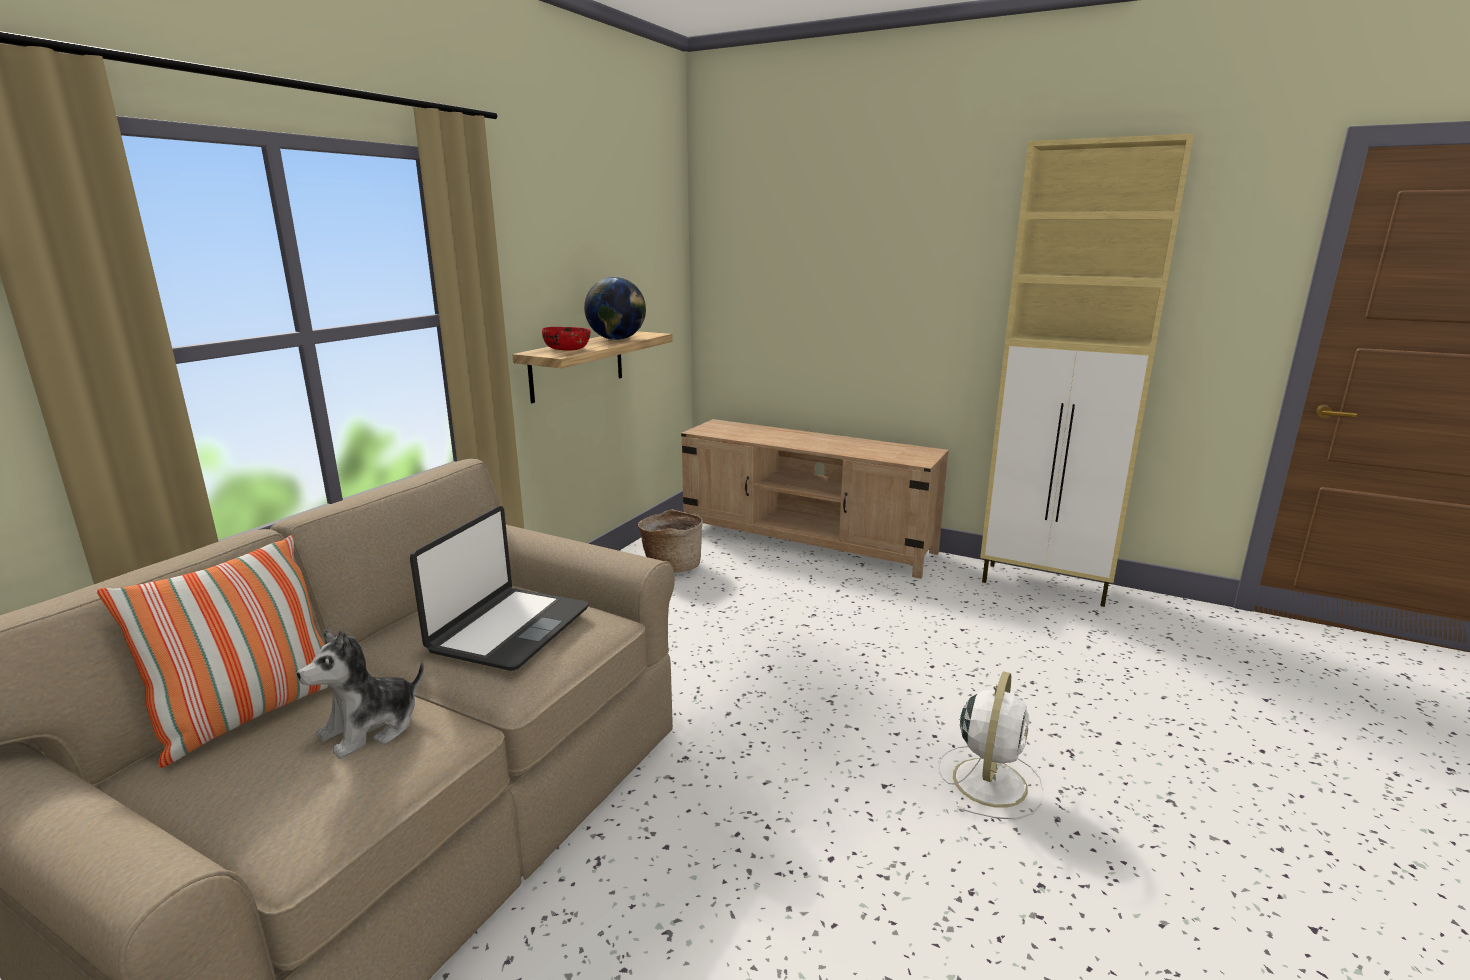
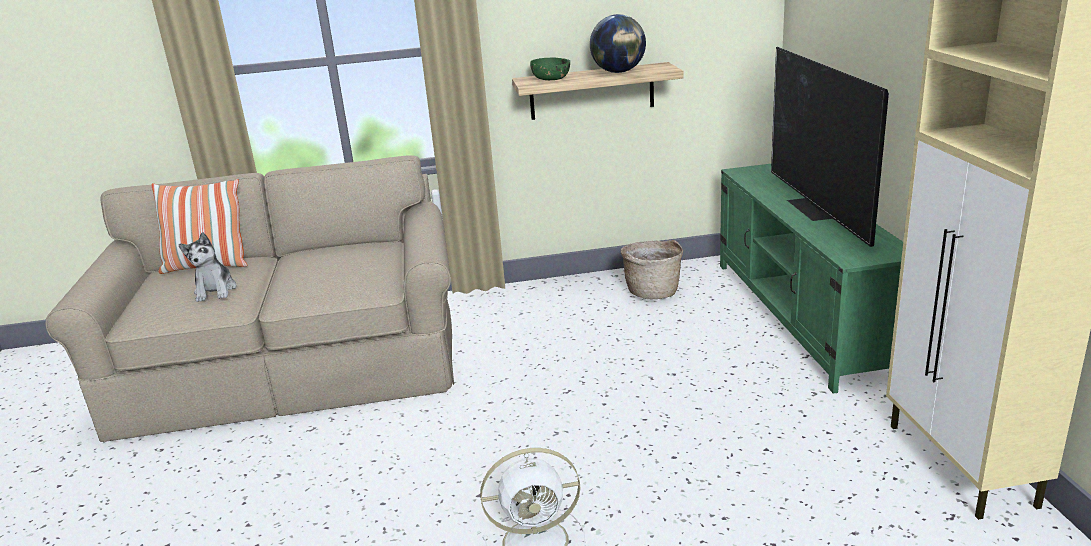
camera: 55 degrees right, 5 degrees up
plush toy [297,629,424,759] -> plush toy turned 105 degrees counterclockwise [178,232,237,302]
laptop [410,506,589,671] -> none
red bowl [542,327,590,351] -> green bowl [530,58,570,80]
beige tv stand [681,419,949,579] -> green tv stand [720,164,903,394]
none -> television [771,47,889,247]

